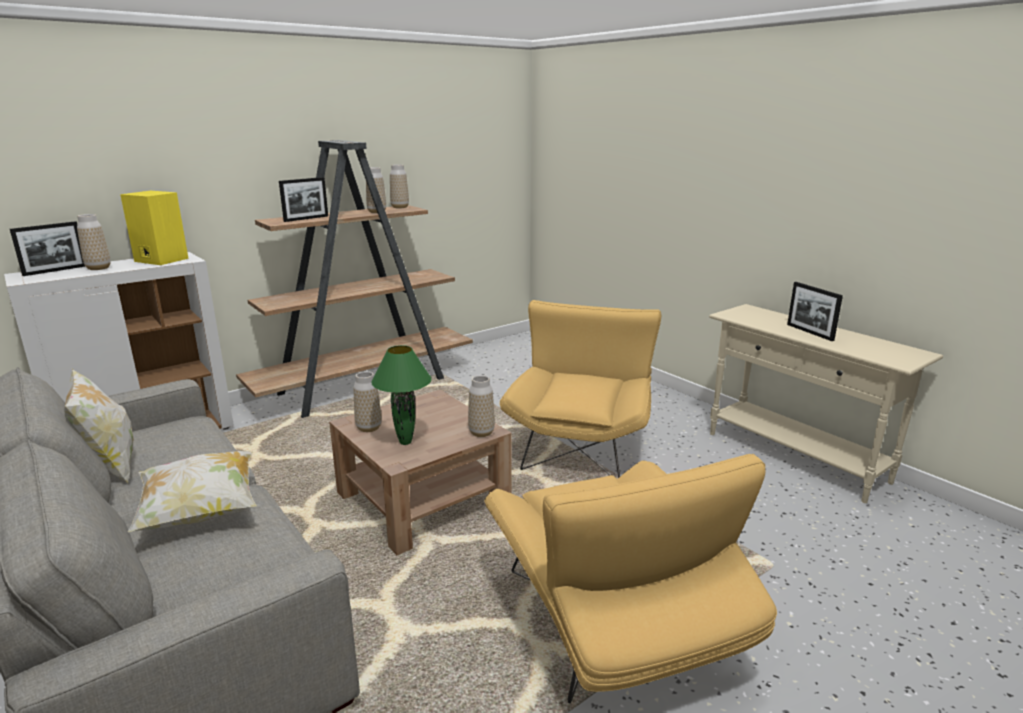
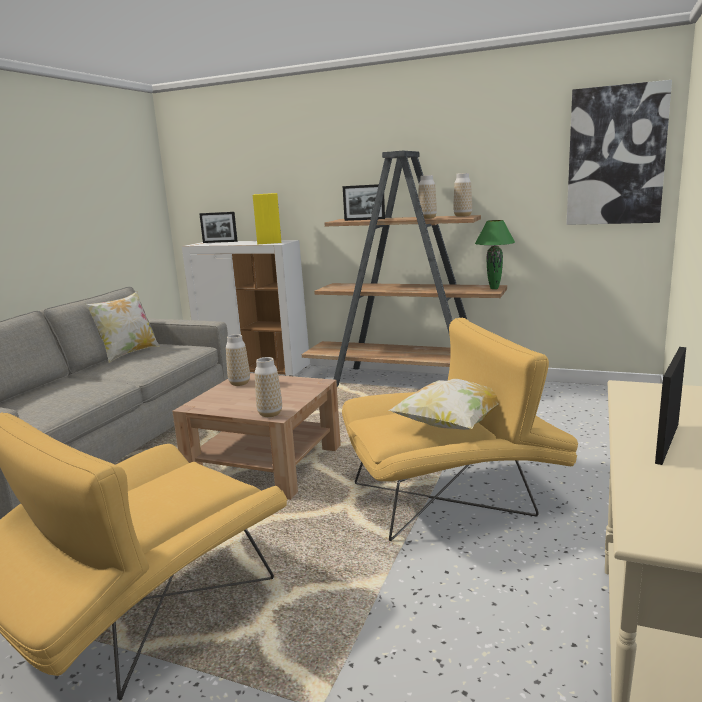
camera: 60 degrees right, 5 degrees down
vase [77,214,111,270] -> none
pillow [128,451,257,532] -> pillow moved to [388,379,499,430]
green table lamp [371,345,432,445] -> green table lamp moved to [475,220,515,289]
none -> picture [566,80,672,225]

